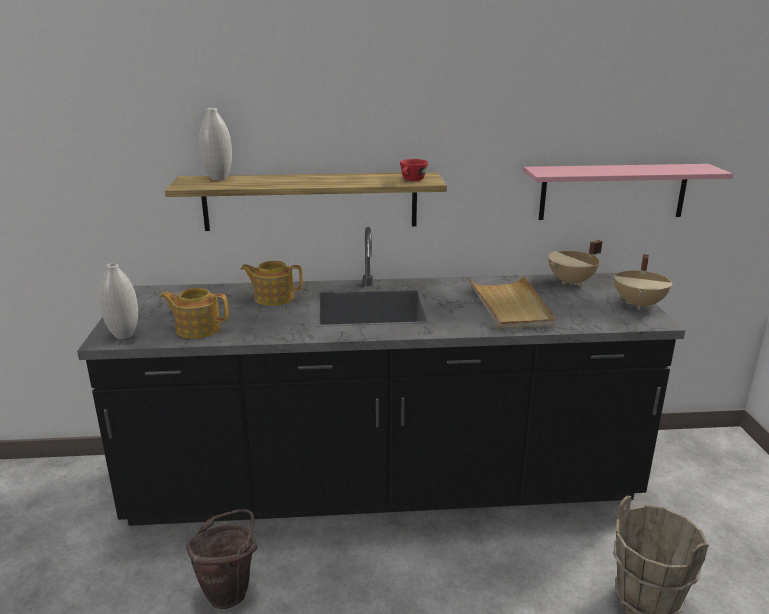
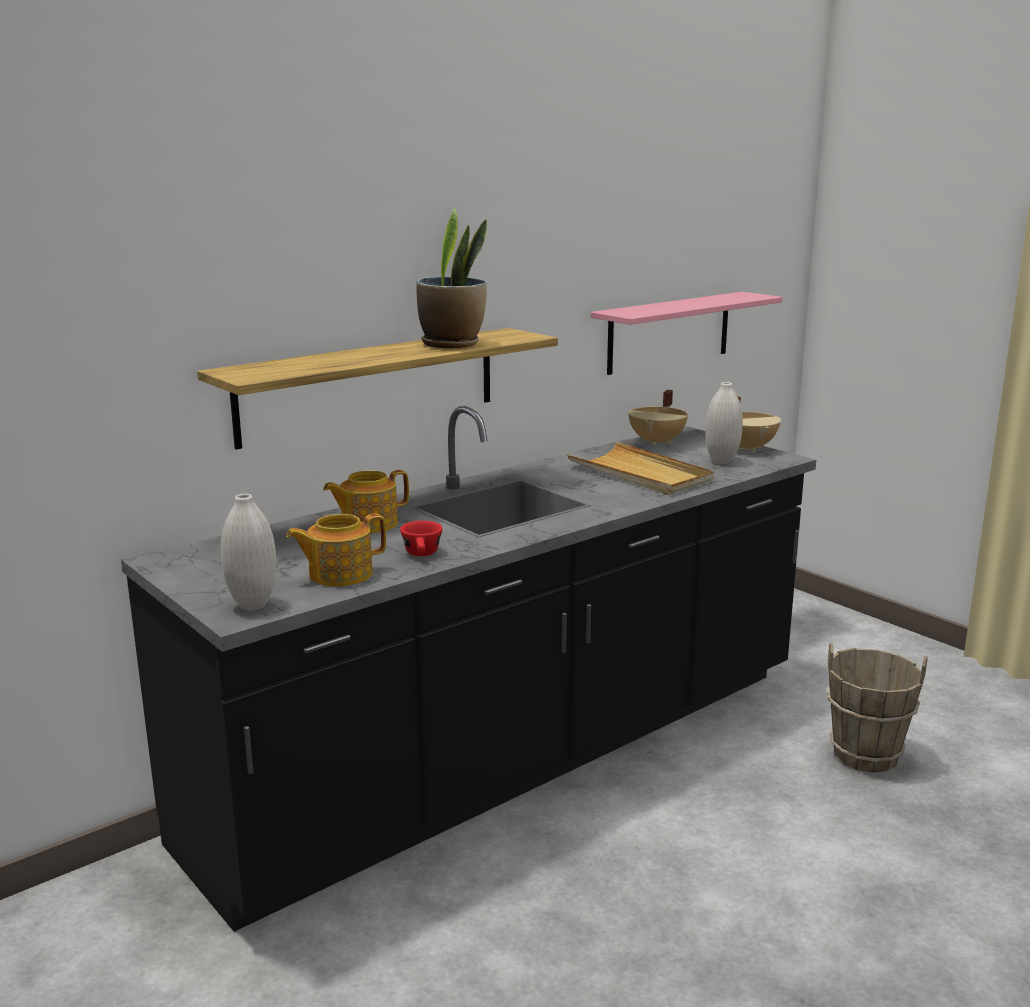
camera: 35 degrees left, 5 degrees down
brown bucket [186,509,257,609] -> none
white vase [199,108,232,180] -> white vase moved to [705,382,743,464]
red cup [400,159,428,181] -> red cup moved to [400,521,442,556]
none -> potted plant [416,208,487,348]

